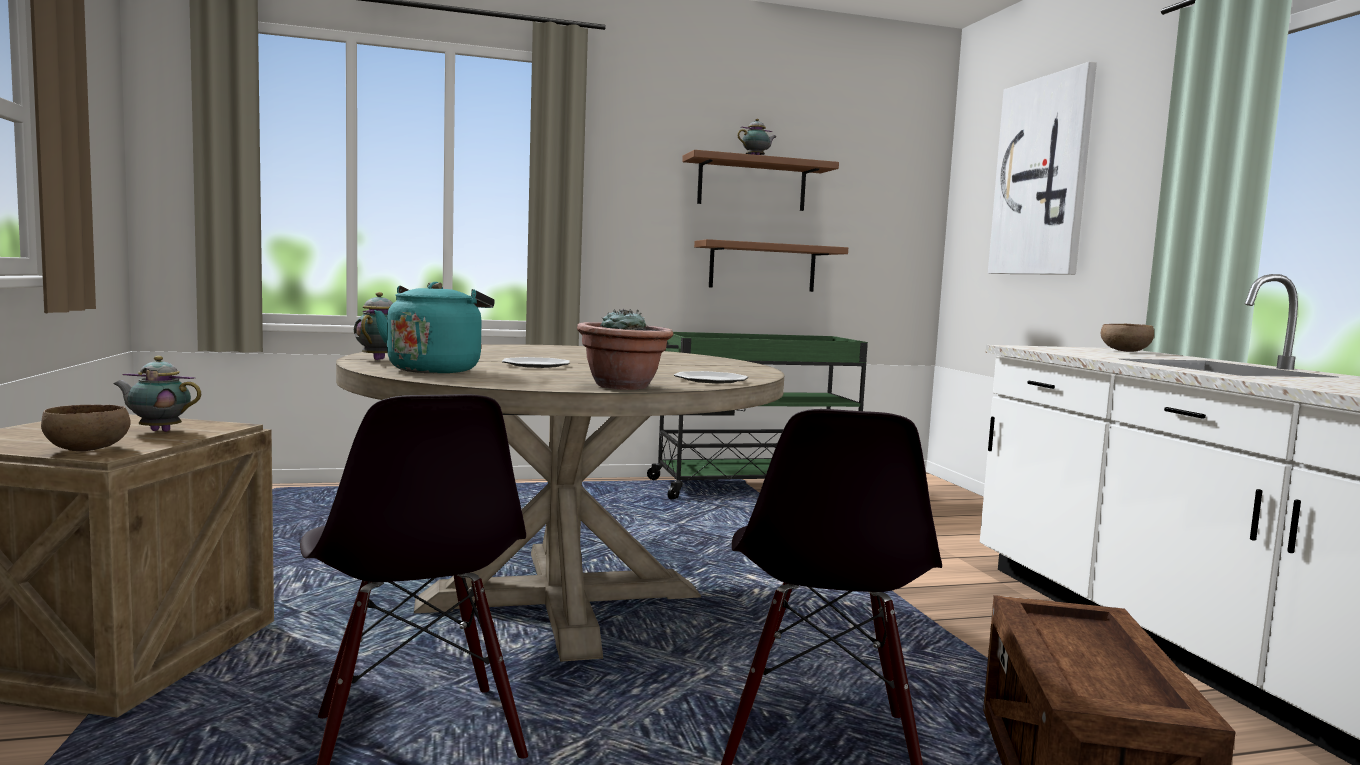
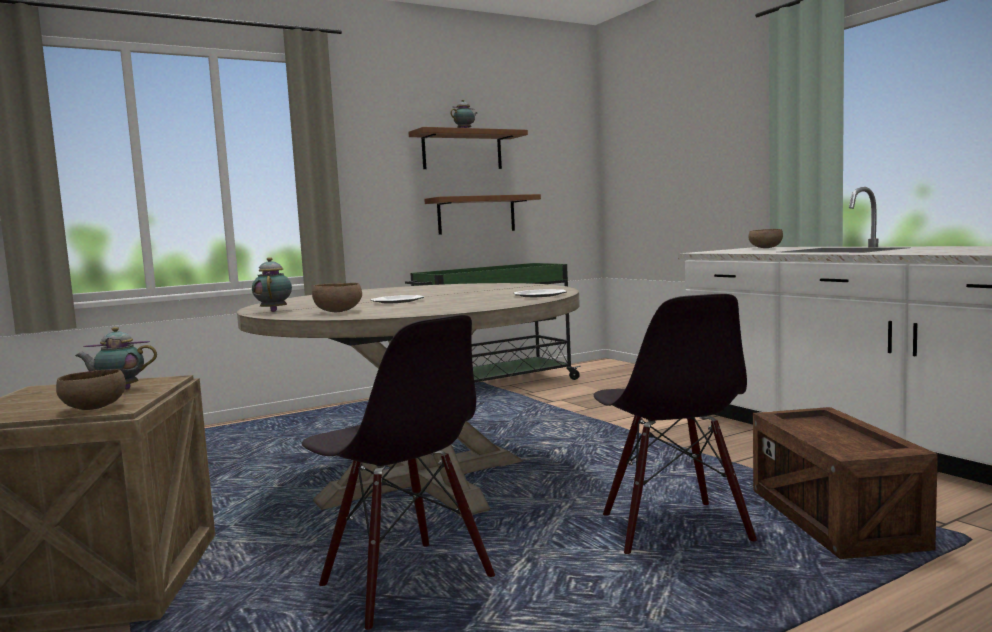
camera: 15 degrees left, 0 degrees up
turquoise kettle [374,282,494,373] -> brown bowl [312,283,362,312]
potted plant [577,309,673,390] -> none
picture [988,62,1097,275] -> none

